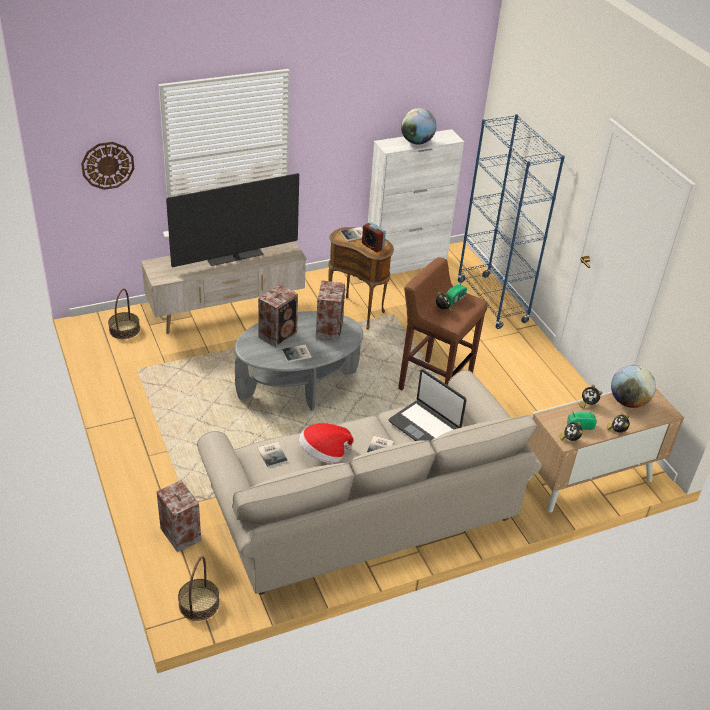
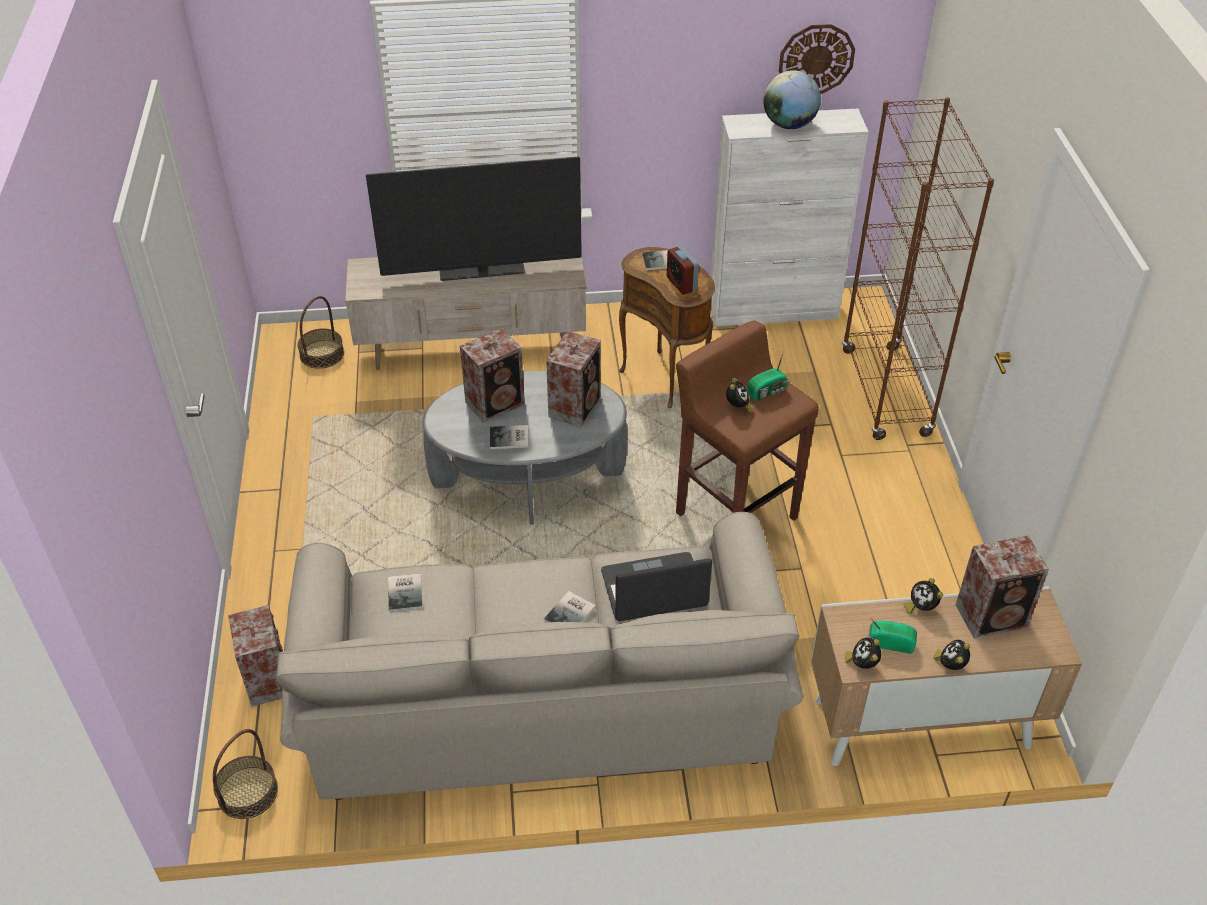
camera: 20 degrees right, 5 degrees up
wall clock [81,142,135,190] -> wall clock moved to [779,24,855,94]
hat [299,423,354,463] -> none
laptop [389,369,466,442] -> laptop turned 105 degrees clockwise [601,552,712,621]
blue bookcase [457,114,565,329] -> brown bookcase [842,97,994,440]
globe [611,365,656,408] -> speaker [956,536,1049,638]

